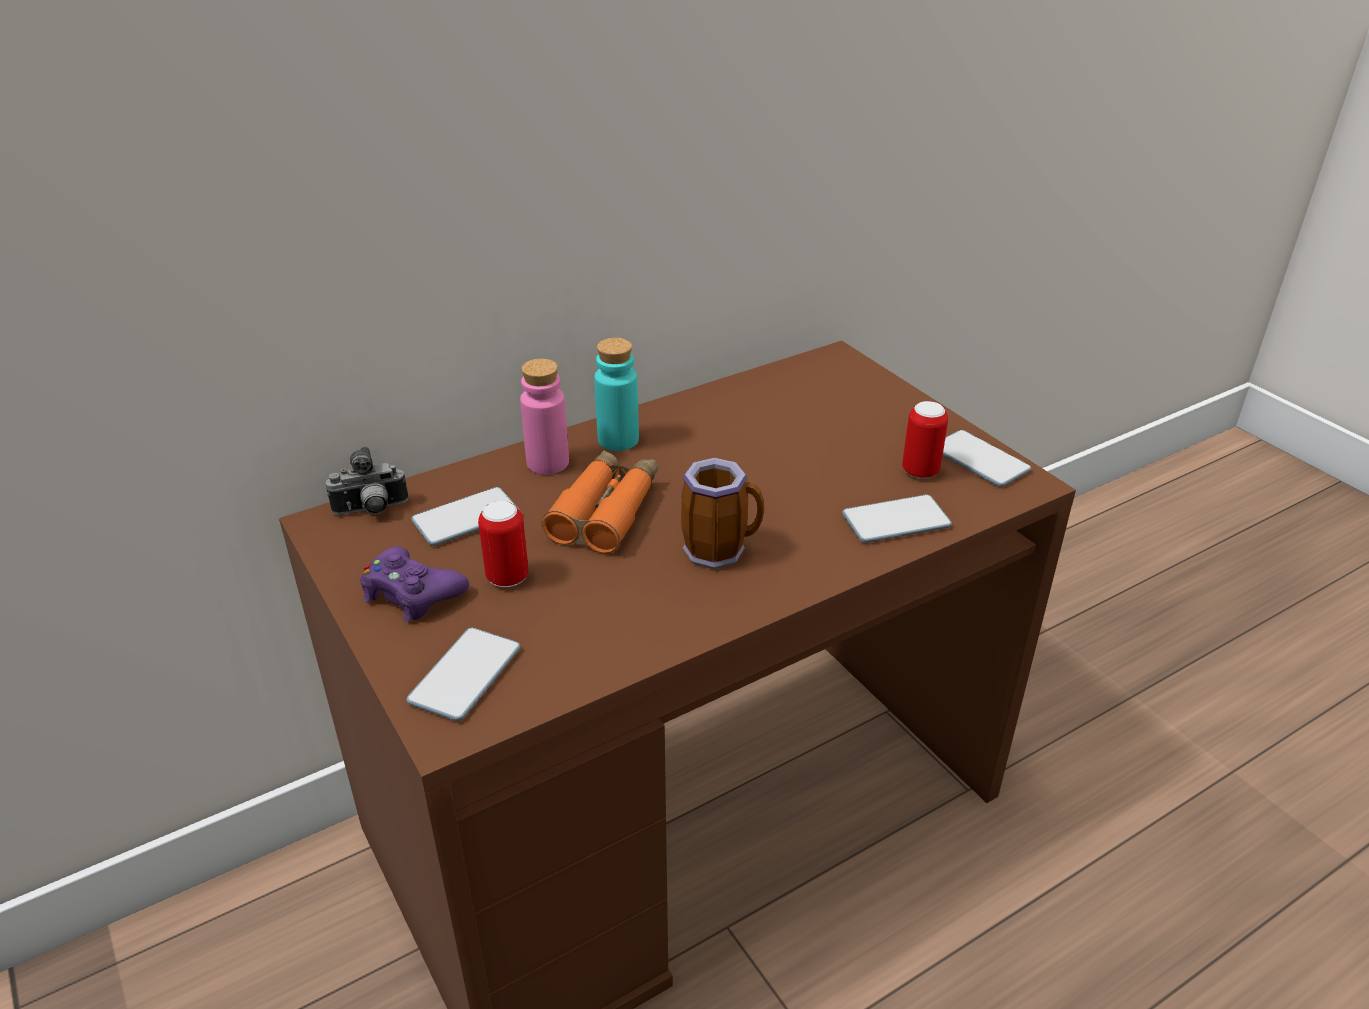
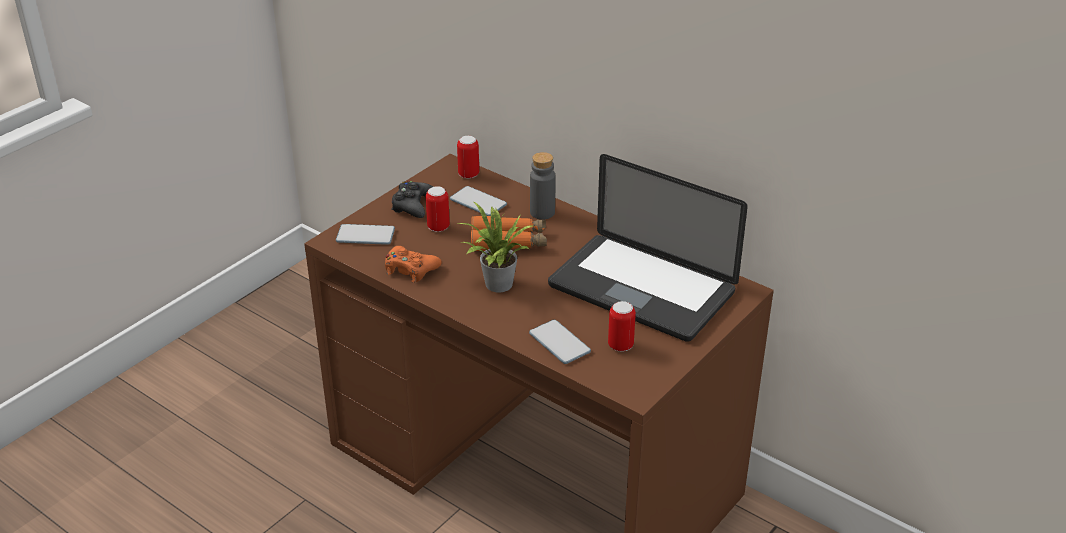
camera: 70 degrees right, 0 degrees up
camera [326,446,409,515] -> can [457,136,479,179]
purple game controller [360,547,469,622] -> black game controller [391,181,433,218]
pink bottle [520,359,569,475] -> grey bottle [530,152,556,219]
turquoise bottle [594,338,639,451] -> none
mug [681,458,764,569] -> potted plant [455,201,533,293]
phone [943,430,1031,487] -> none
none -> orange game controller [385,246,442,283]
none -> laptop [548,154,748,342]

